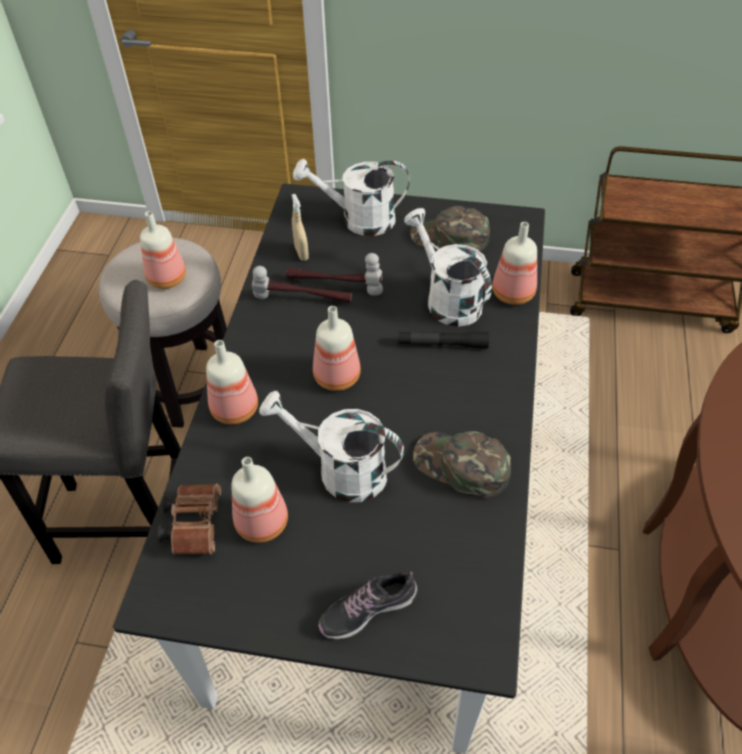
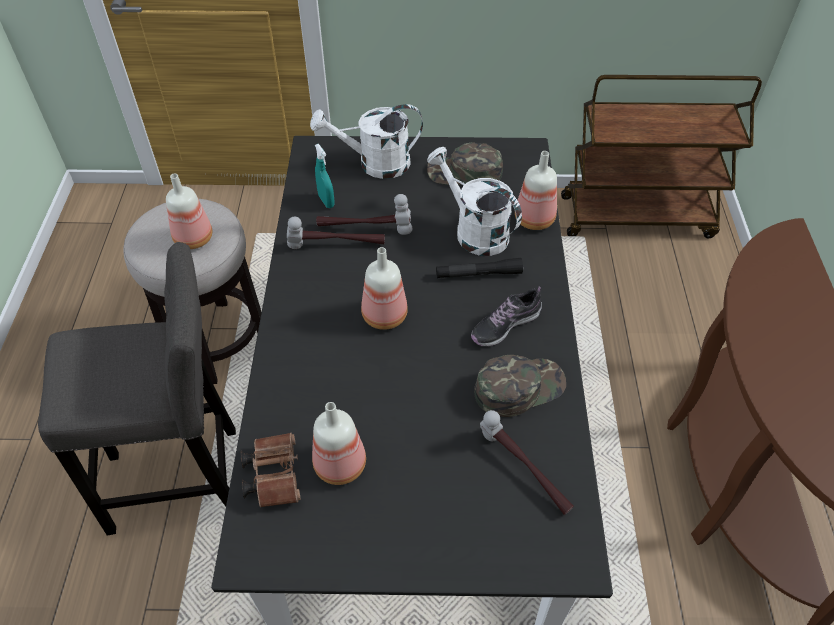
camera: 10 degrees left, 0 degrees up
bottle [206,340,258,425] -> none
white watering can [259,391,404,502] -> none
beige spray bottle [292,194,309,261] -> turquoise spray bottle [315,144,335,208]
shoe [318,571,418,639] -> shoe moved to [471,286,542,346]
green cap [413,431,511,498] -> green cap turned 135 degrees clockwise [474,355,566,417]
none -> hammer [480,410,574,515]

